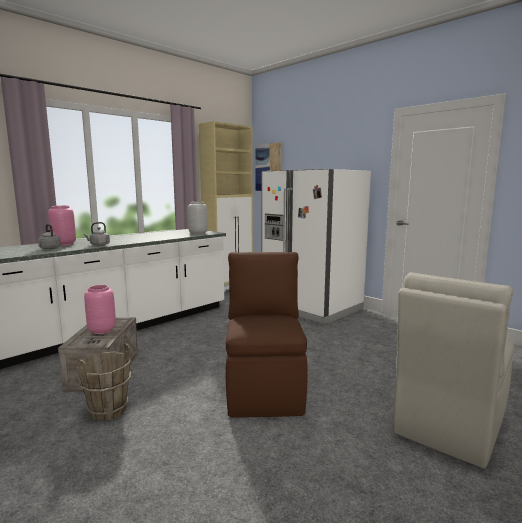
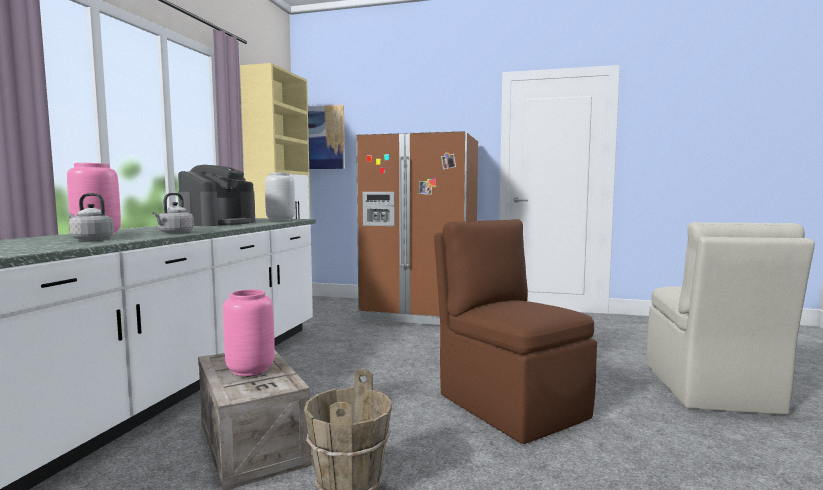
camera: 30 degrees left, 5 degrees down
white fridge [262,169,371,324] -> brown fridge [356,131,478,325]
none -> coffee machine [178,165,255,226]

